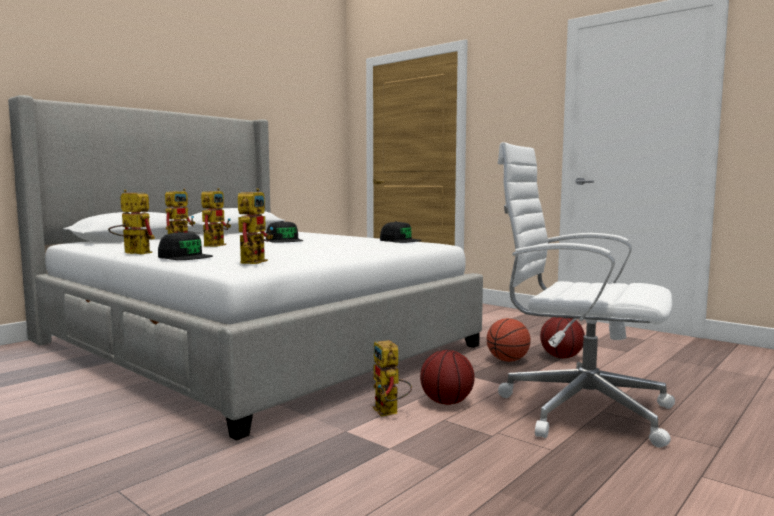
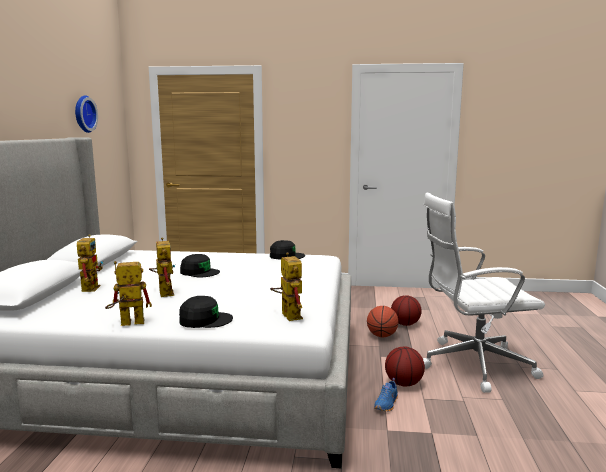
camera: 35 degrees left, 5 degrees up
toy robot [372,340,412,417] -> blue shoe [374,378,398,412]
none -> wall clock [75,96,98,133]

